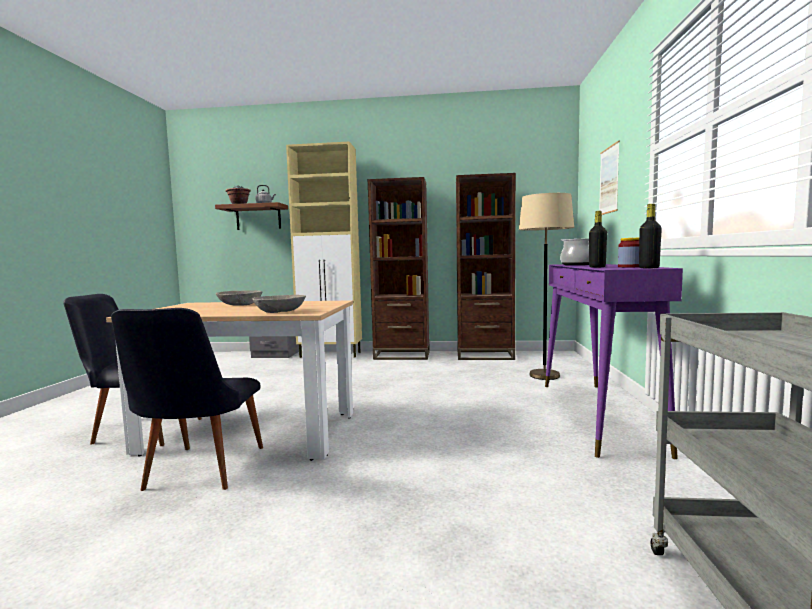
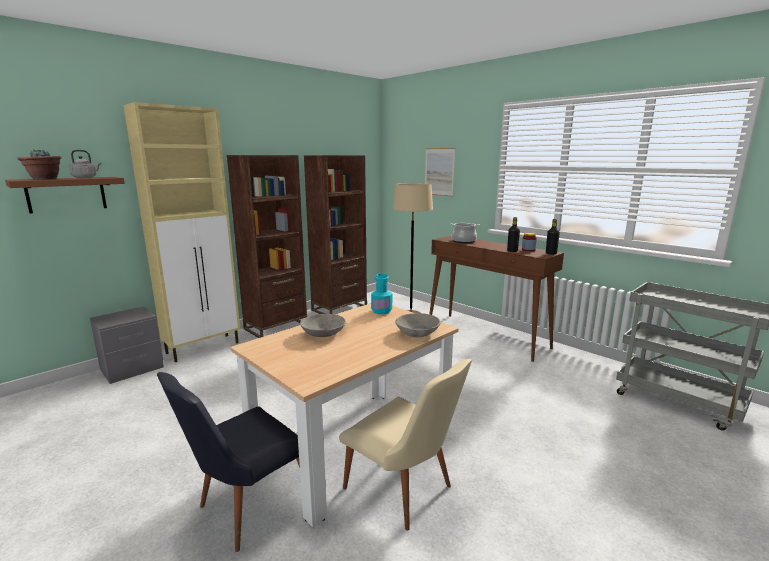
camera: 50 degrees left, 10 degrees up
black chair [111,308,263,491] -> beige chair [339,359,472,531]
purple console table [545,264,683,459] -> brown console table [429,236,564,362]
none -> turquoise bottle [371,274,392,314]

